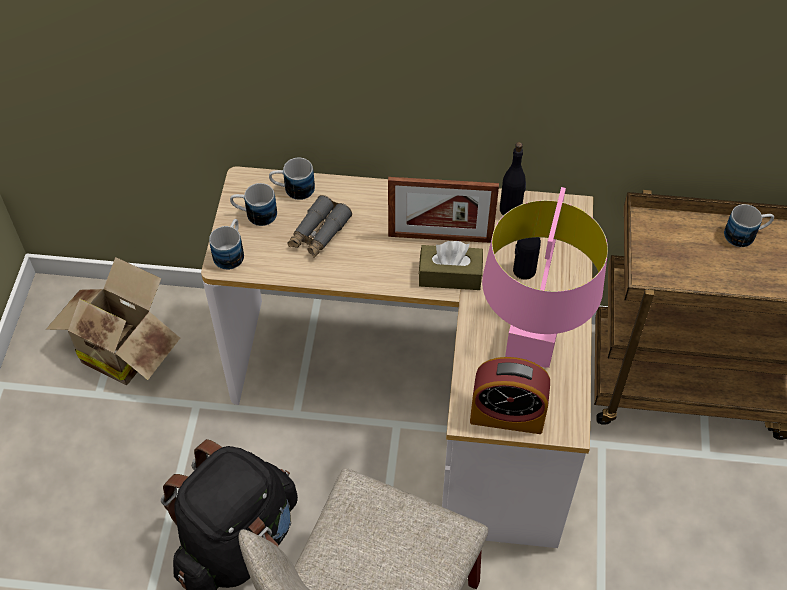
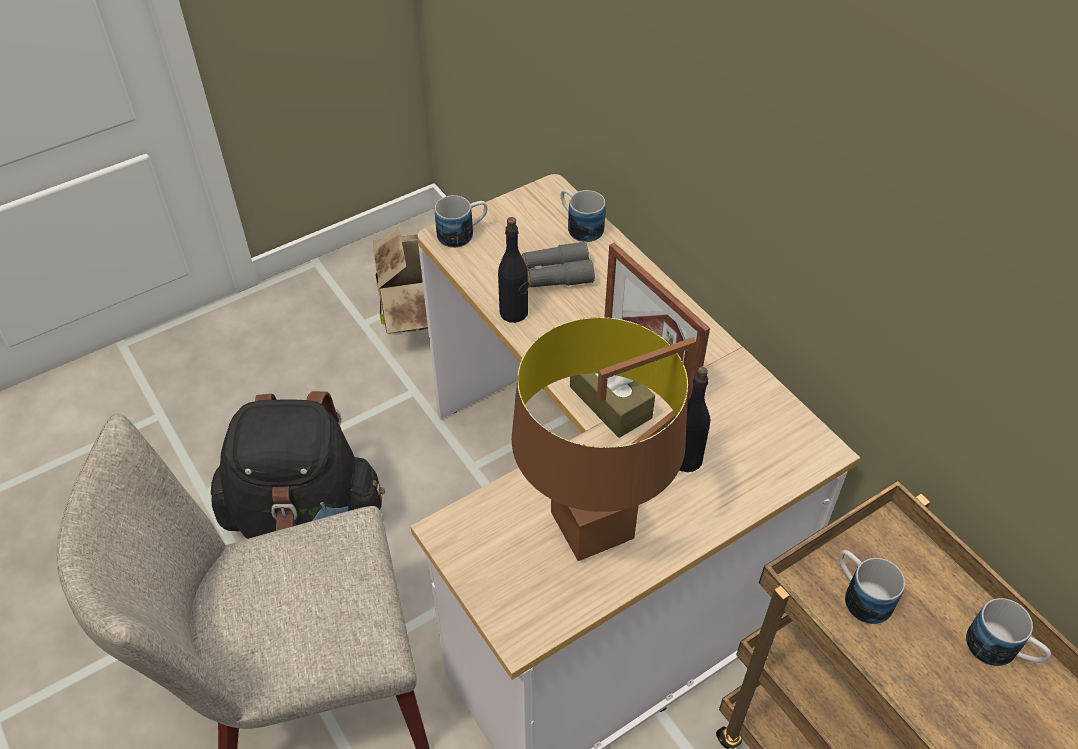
camera: 50 degrees right, 5 degrees down
mug [230,183,277,226] -> mug moved to [839,550,905,624]
alarm clock [470,357,550,434] -> none
pink table lamp [482,187,608,368] -> brown table lamp [512,317,696,561]
black bottle [500,142,526,216] -> black bottle moved to [498,217,529,323]

